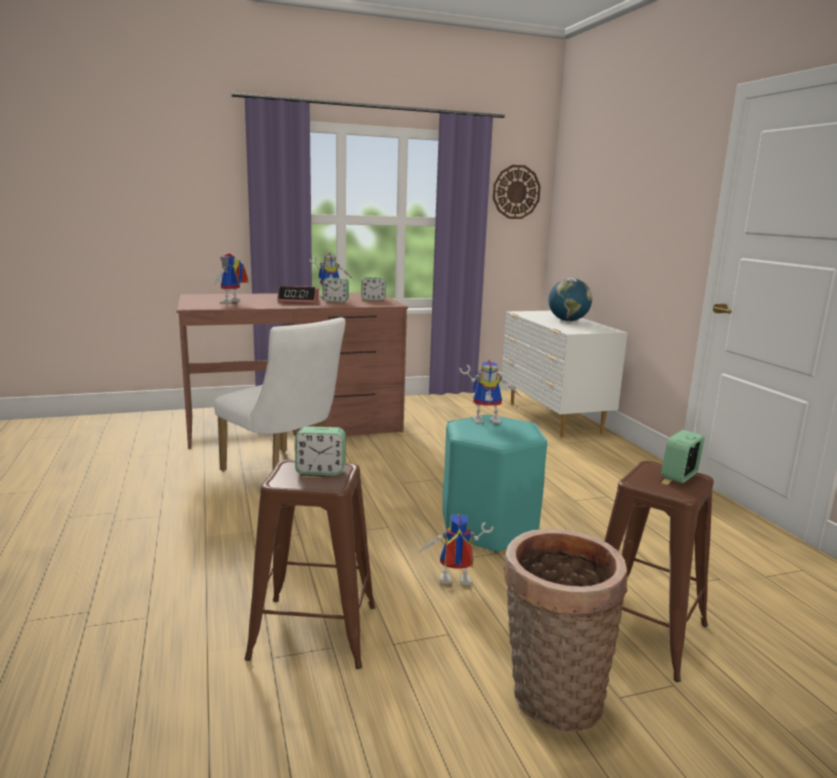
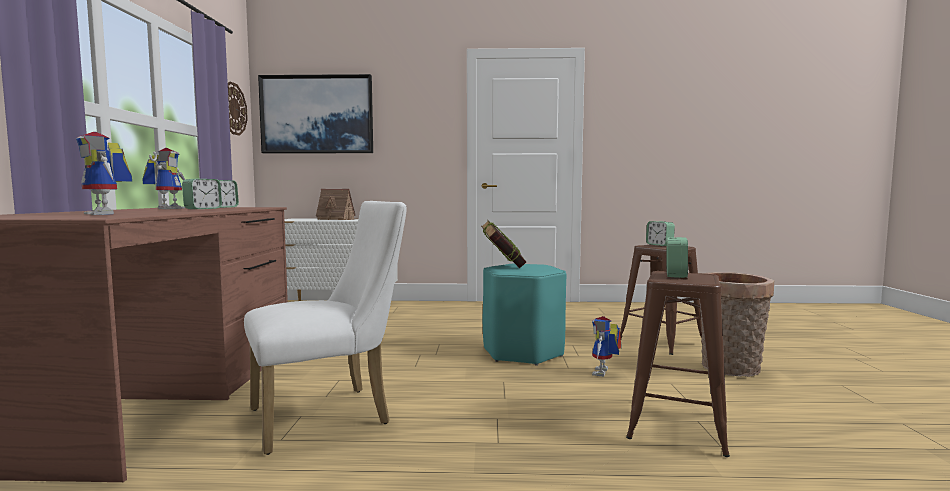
camera: 70 degrees left, 10 degrees down
alarm clock [277,286,319,303] -> none
toy robot [460,359,522,424] -> book [481,220,526,268]
globe [548,278,592,321] -> toy house [316,189,359,220]
none -> picture [258,74,373,154]

